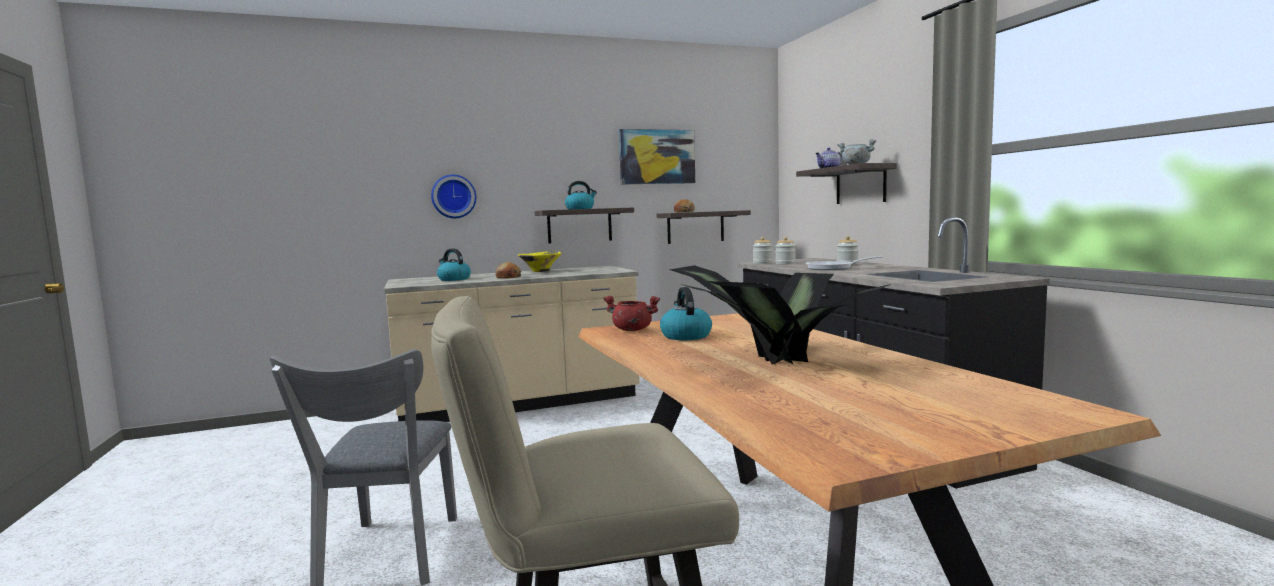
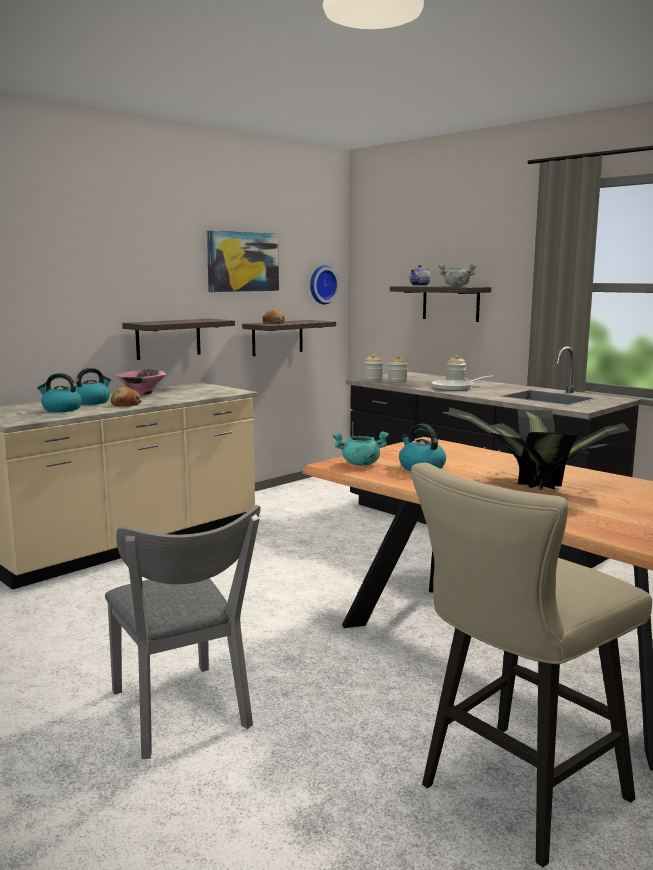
camera: 25 degrees left, 5 degrees up
wall clock [431,175,476,218] -> wall clock moved to [310,265,339,305]
yellow bowl [518,251,561,272] -> pink bowl [115,369,166,395]
kettle [565,181,597,209] -> kettle moved to [75,368,111,405]
red cooking pot [603,296,660,331] -> turquoise cooking pot [333,431,389,466]

